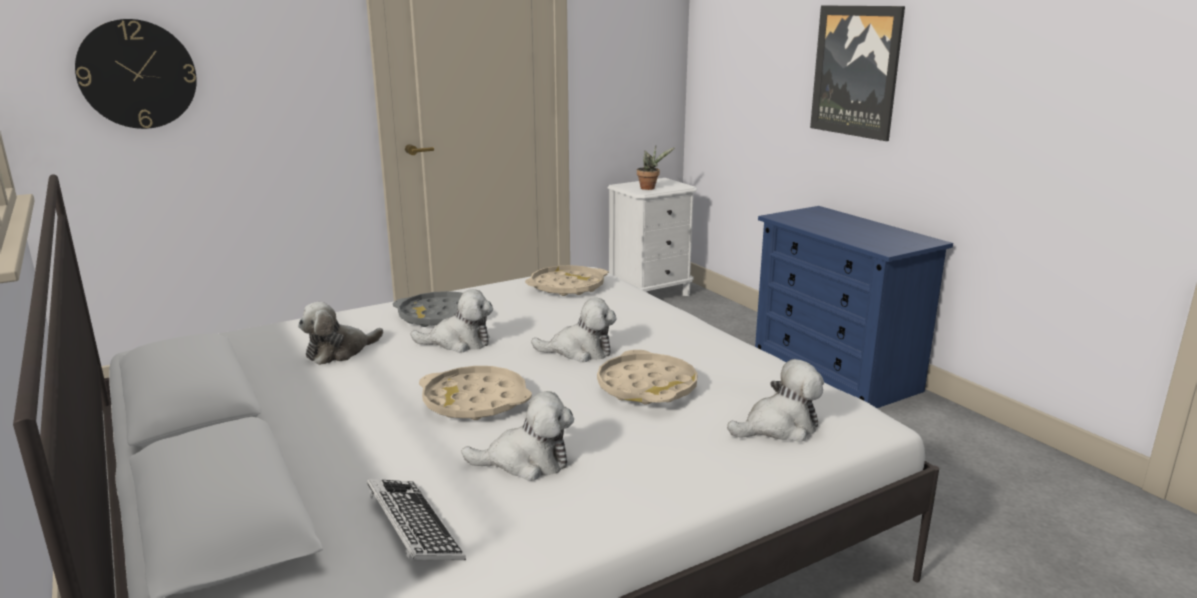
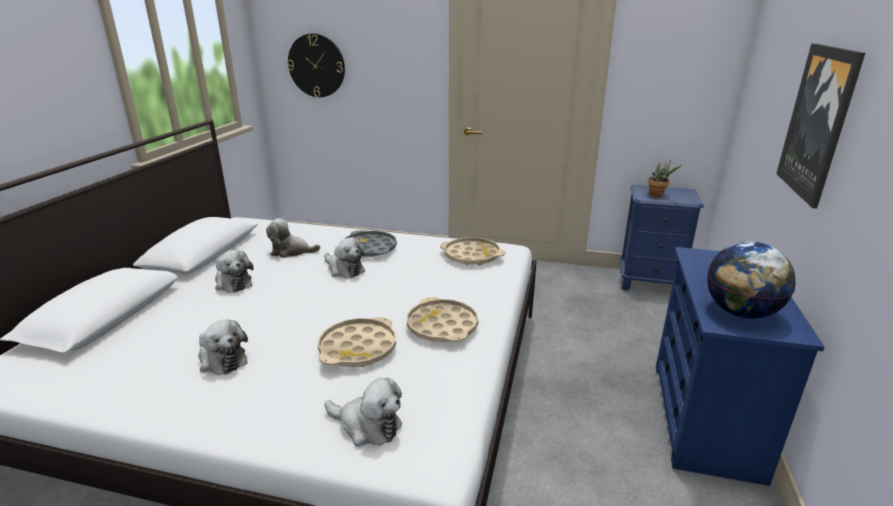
camera: 45 degrees right, 5 degrees up
keyboard [367,479,466,560] -> none
beige tray [419,366,532,420] -> beige tray moved to [407,297,478,342]
plush toy [531,297,617,362] -> plush toy moved to [215,250,254,293]
white nightstand [607,178,697,296] -> blue nightstand [620,185,704,291]
none -> globe [707,241,796,319]

